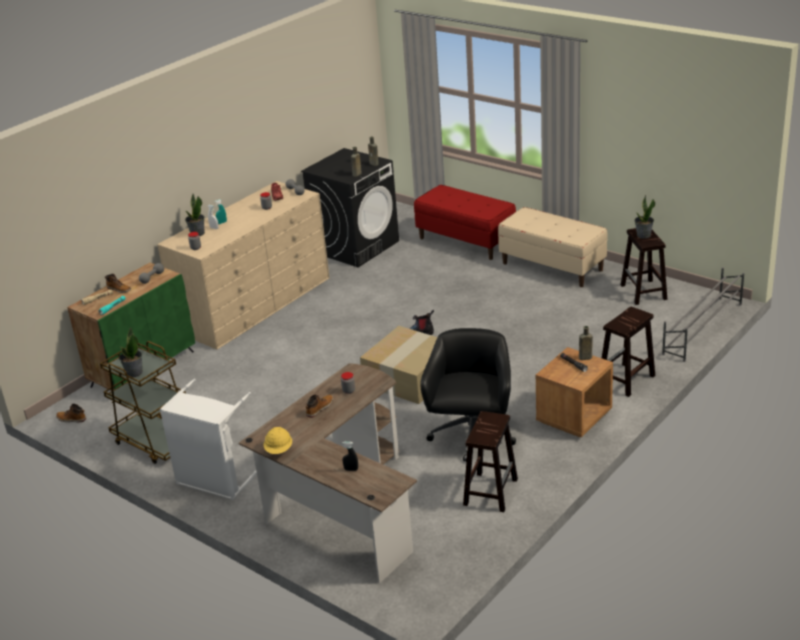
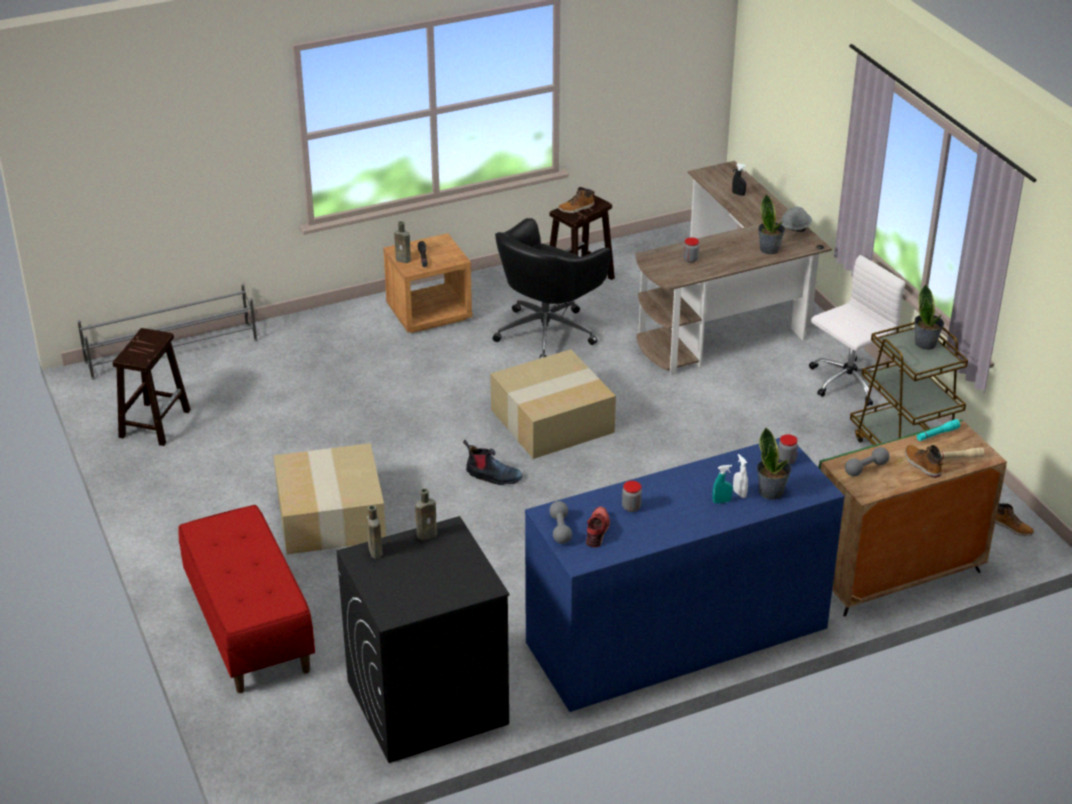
camera: 155 degrees left, 5 degrees up
beige dresser [157,181,330,350] -> blue dresser [525,438,844,712]
white laundry basket [160,379,257,500] -> white office chair [809,255,905,406]
yellow hard hat [264,427,292,454] -> grey hard hat [781,207,812,232]
boot [306,395,333,418] -> boot moved to [558,187,594,213]
beige bench [498,207,608,287] -> none
brown stool [602,307,655,397] -> none
potted plant [635,195,655,239] -> potted plant moved to [758,194,785,255]
none -> cardboard box [273,443,386,555]

